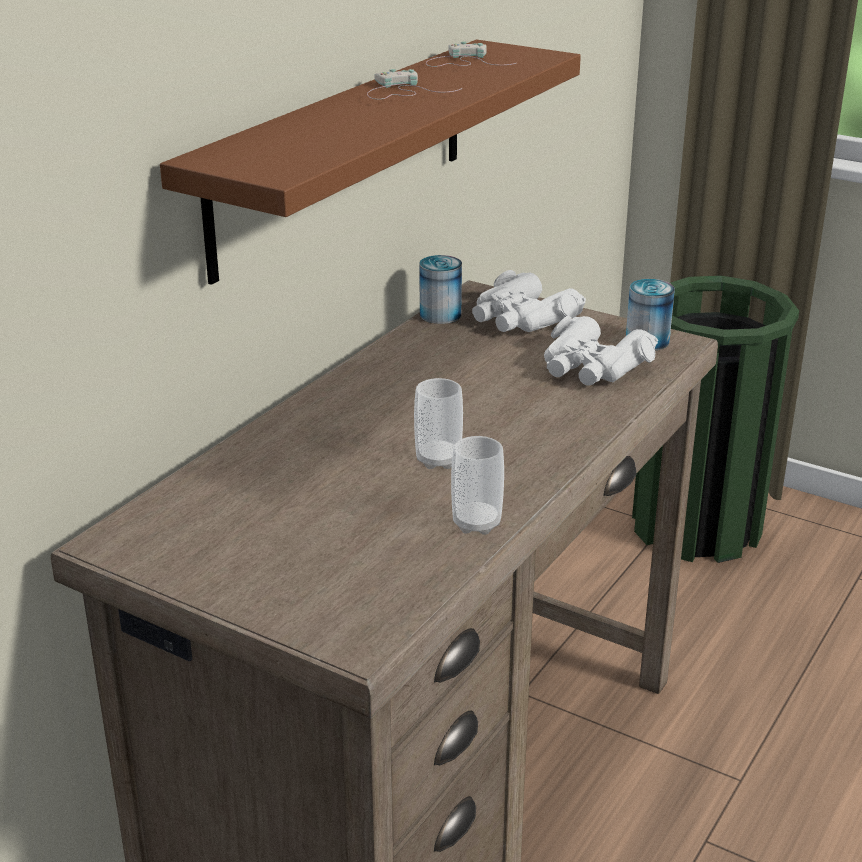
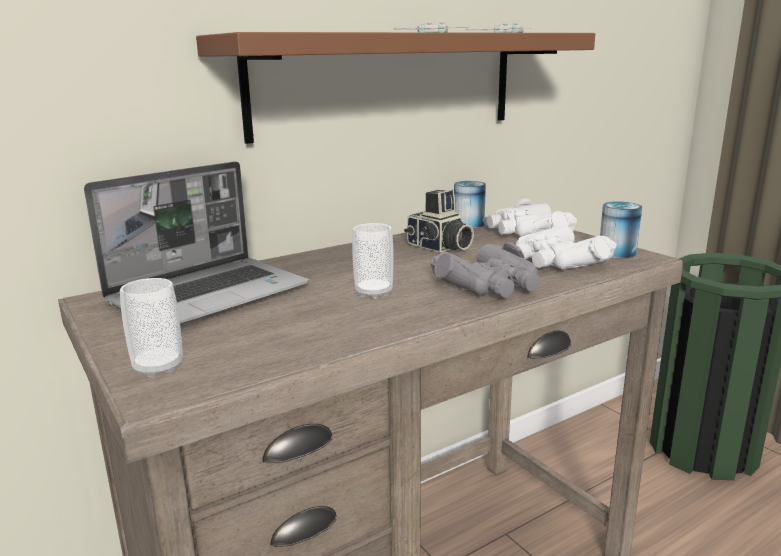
camera: 25 degrees right, 10 degrees down
cup [451,436,504,535] -> cup moved to [120,278,183,378]
none -> laptop [84,161,309,324]
none -> camera [404,189,474,253]
none -> grey binoculars [430,242,541,297]

